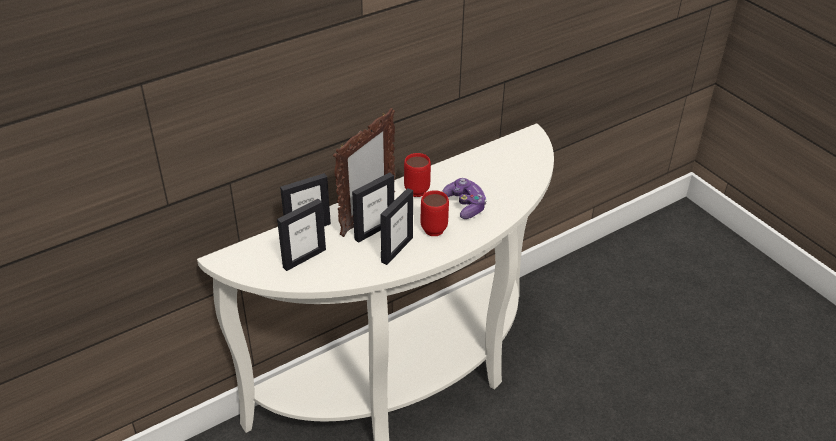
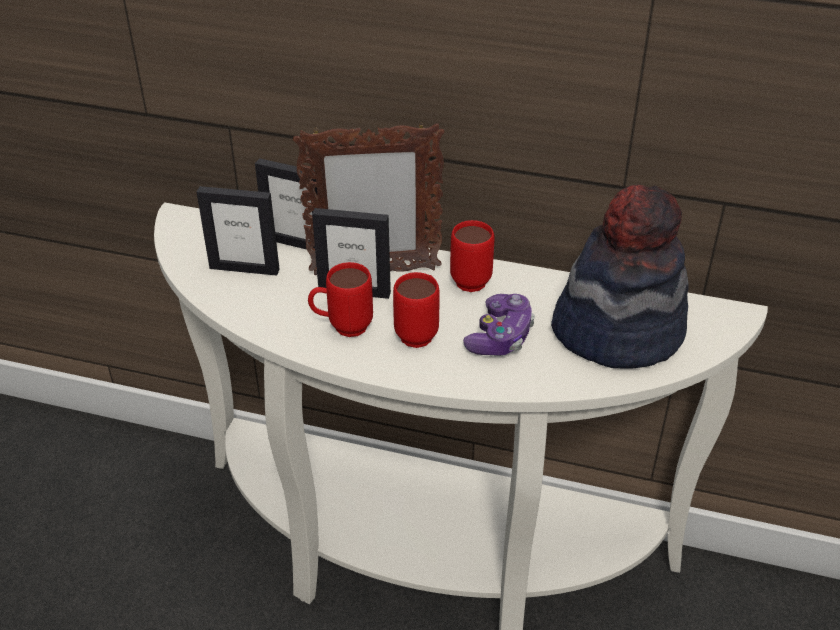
camera: 50 degrees right, 0 degrees up
picture frame [380,188,413,265] -> red mug [308,262,373,337]
none -> hat [551,185,689,368]

